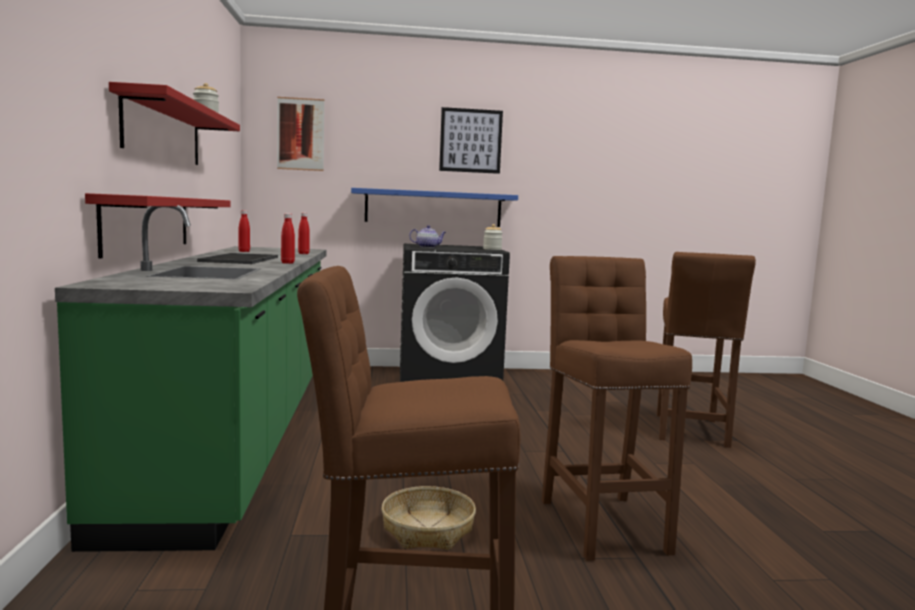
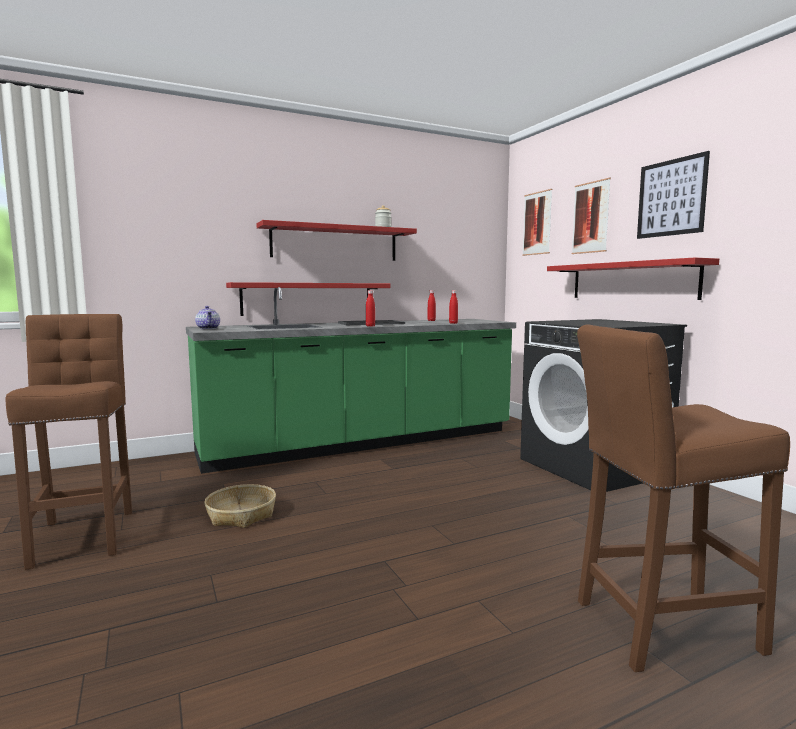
camera: 70 degrees right, 0 degrees up
blue shelf [351,188,518,227] -> red shelf [547,257,719,300]
teapot [409,225,446,248] -> teapot moved to [195,306,220,329]
jar [483,224,502,250] -> none
brown stool [542,256,692,561] -> none
none -> picture [572,178,611,254]

